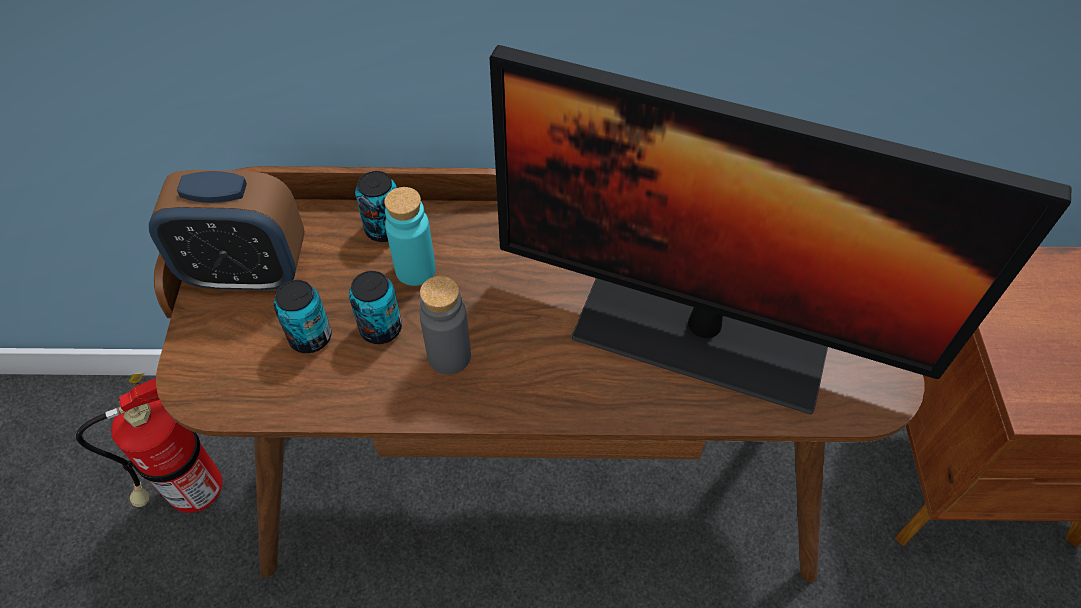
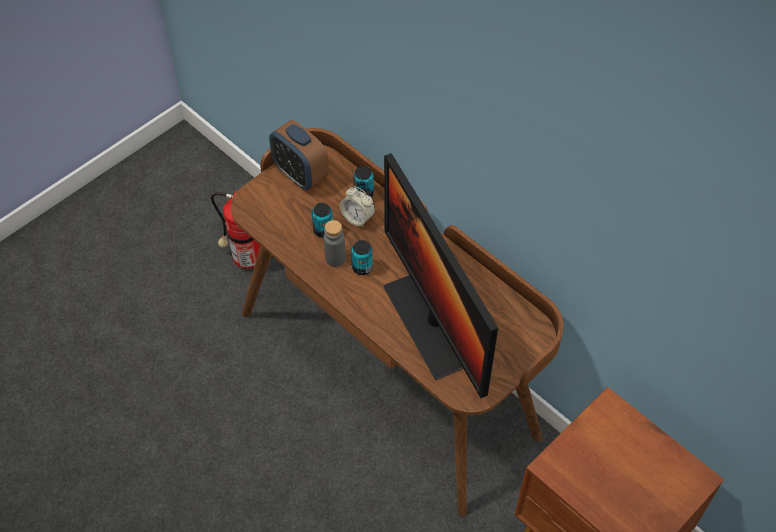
camera: 45 degrees right, 0 degrees up
can [274,280,331,353] -> can moved to [351,240,373,275]
turquoise bottle [384,187,436,286] -> alarm clock [340,186,375,227]

